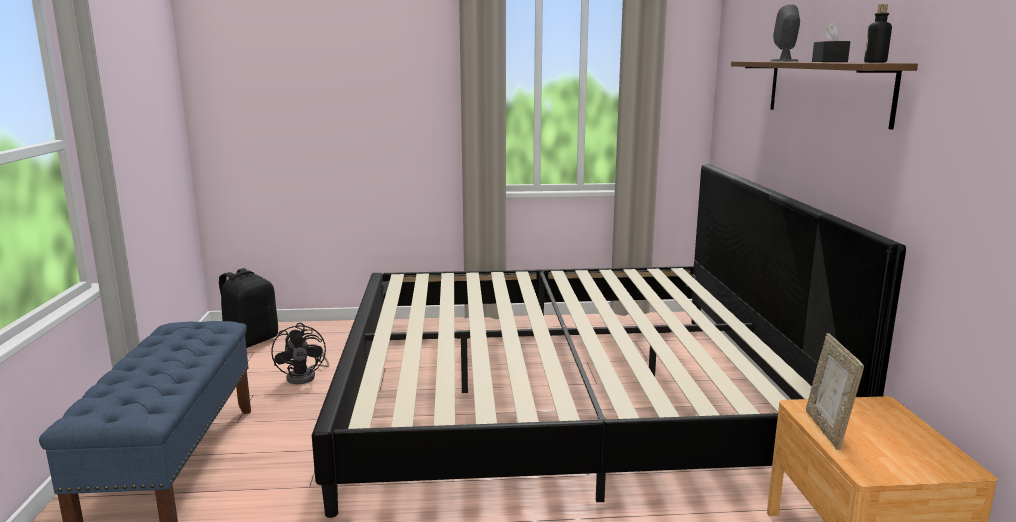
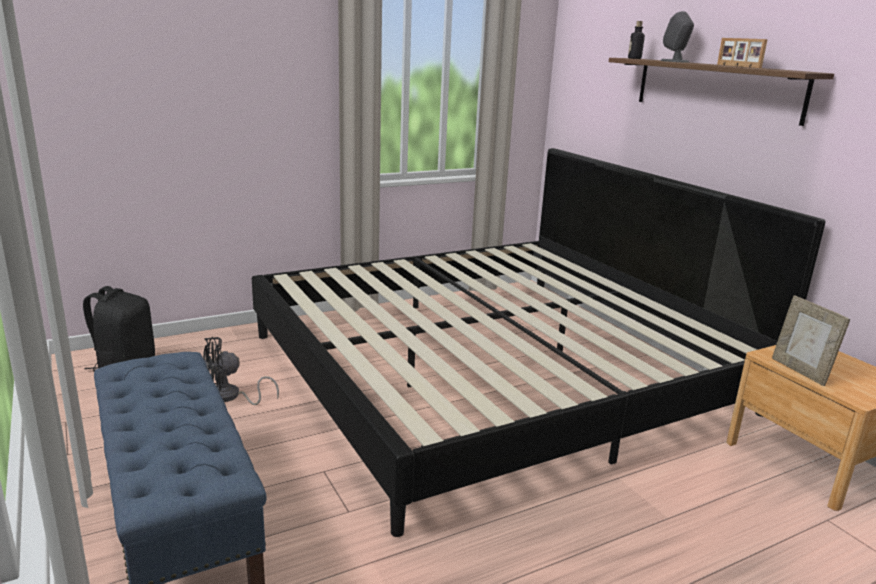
camera: 25 degrees left, 5 degrees up
black fan [271,323,330,384] -> black fan turned 105 degrees clockwise [203,337,279,405]
black tissue box [812,22,850,62] -> picture frame [717,38,768,68]
bottle [864,4,892,63] -> bottle moved to [628,21,645,59]

